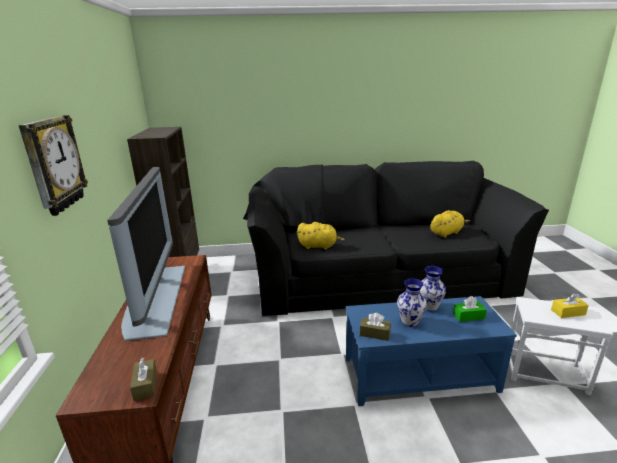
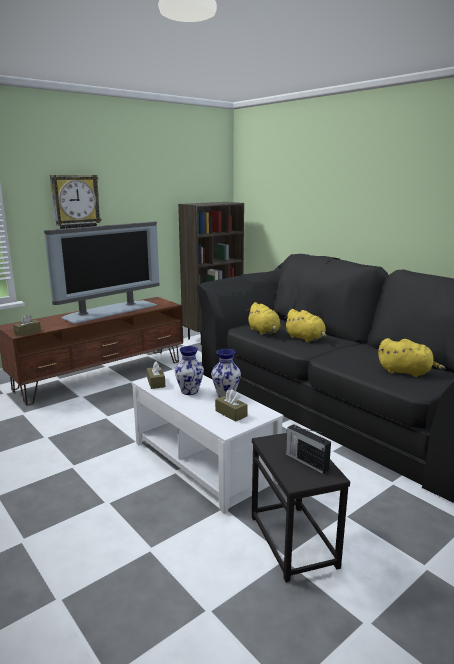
camera: 55 degrees right, 5 degrees down
blue coffee table [346,296,517,406] -> white coffee table [132,369,284,514]
green tissue box [453,296,487,322] -> brown tissue box [215,390,248,422]
white side table [509,297,613,395] -> black side table [252,433,350,582]
yellow tissue box [551,293,589,318] -> radio [286,424,331,474]
none -> yellow plush toy [284,309,326,342]

